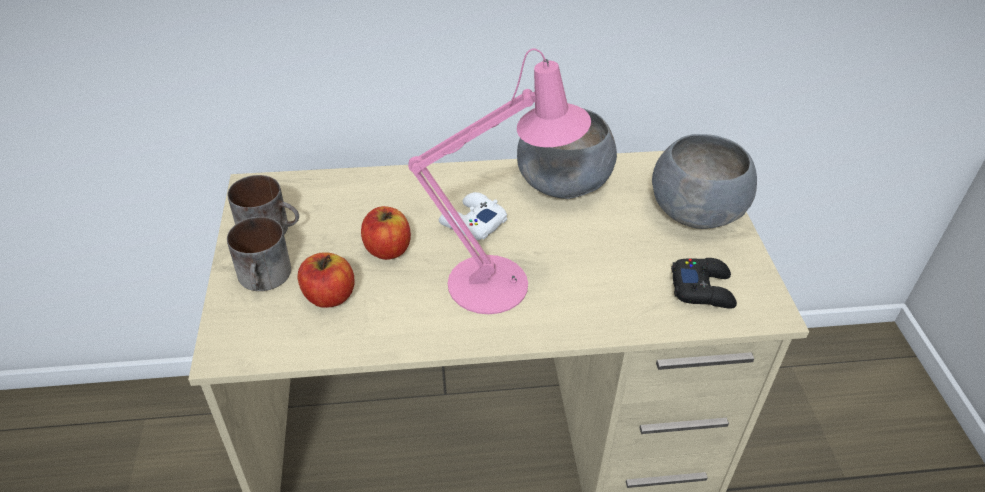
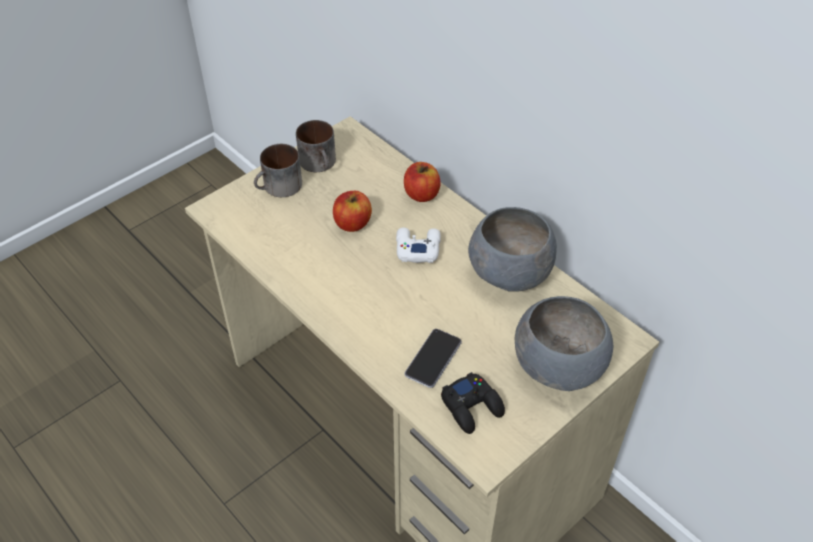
camera: 55 degrees right, 5 degrees up
apple [298,252,355,308] -> apple moved to [404,162,440,202]
pink table lamp [408,48,591,314] -> none
none -> phone [405,329,462,388]

